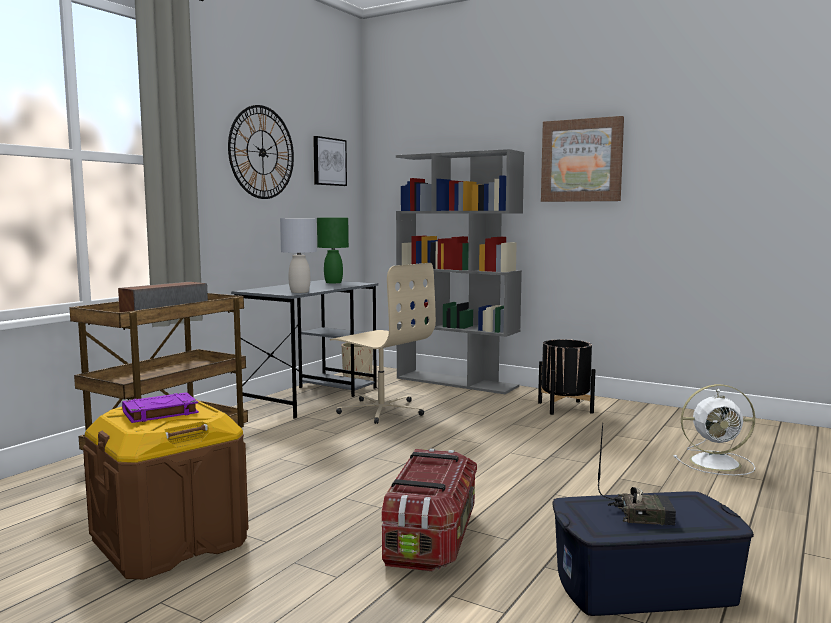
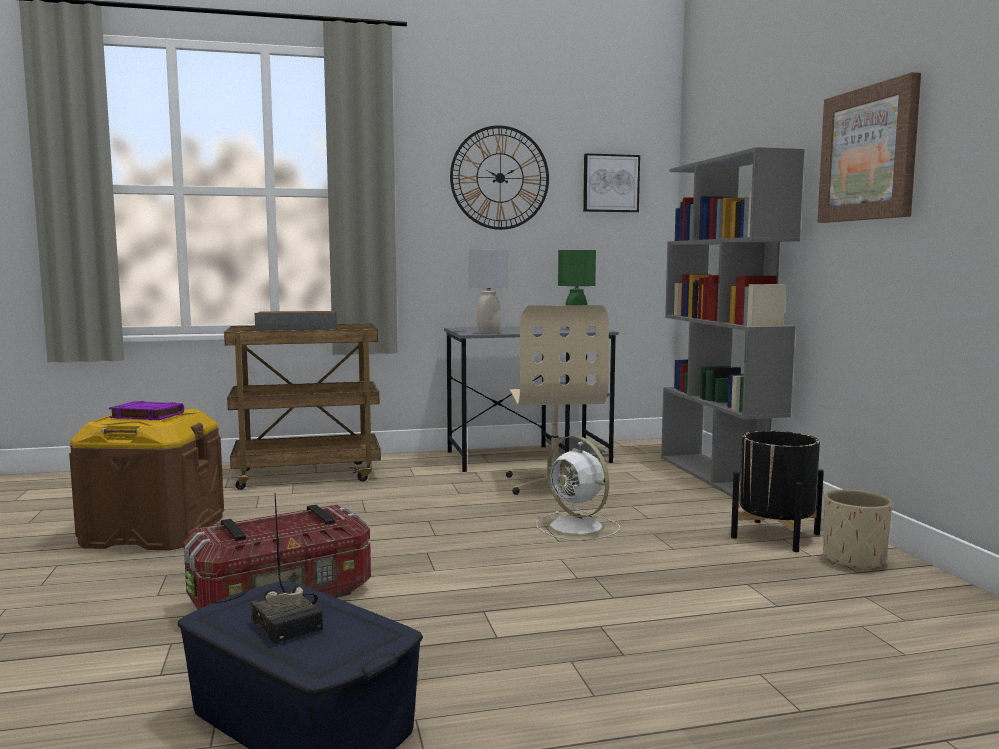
camera: 45 degrees right, 0 degrees up
beige planter [341,343,373,378] -> beige planter moved to [823,489,893,571]
white fan [674,384,755,475] -> white fan moved to [536,436,620,541]

